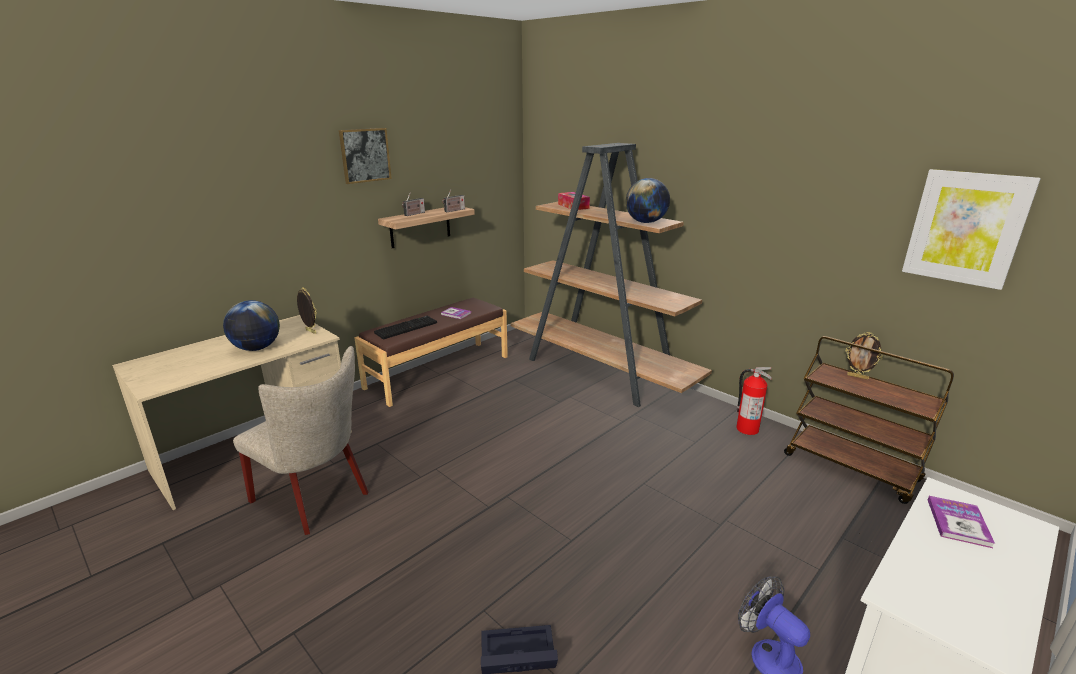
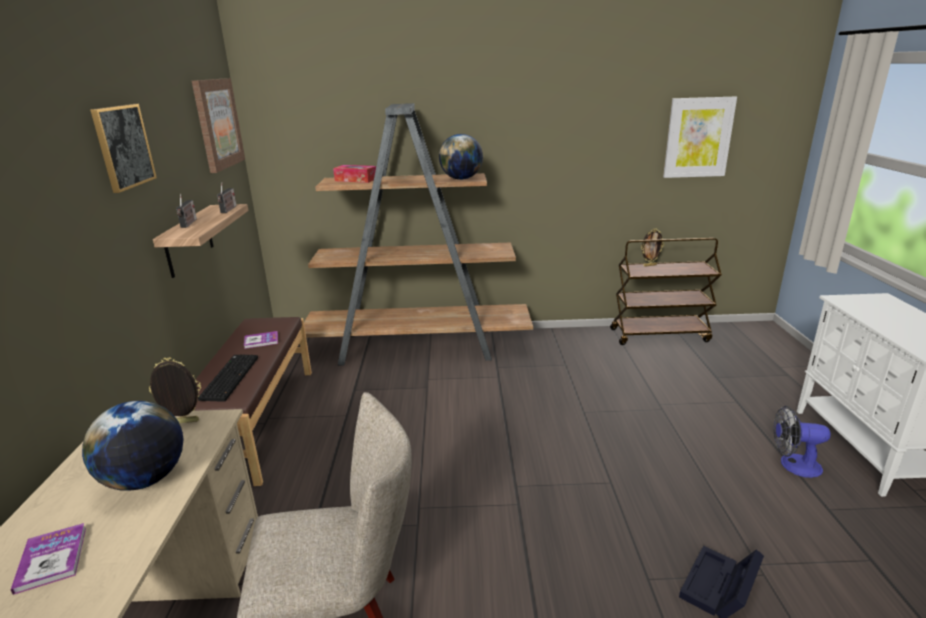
camera: 45 degrees left, 0 degrees up
fire extinguisher [736,367,772,435] -> none
book [928,496,995,548] -> book moved to [10,523,86,595]
none -> picture [192,78,245,173]

